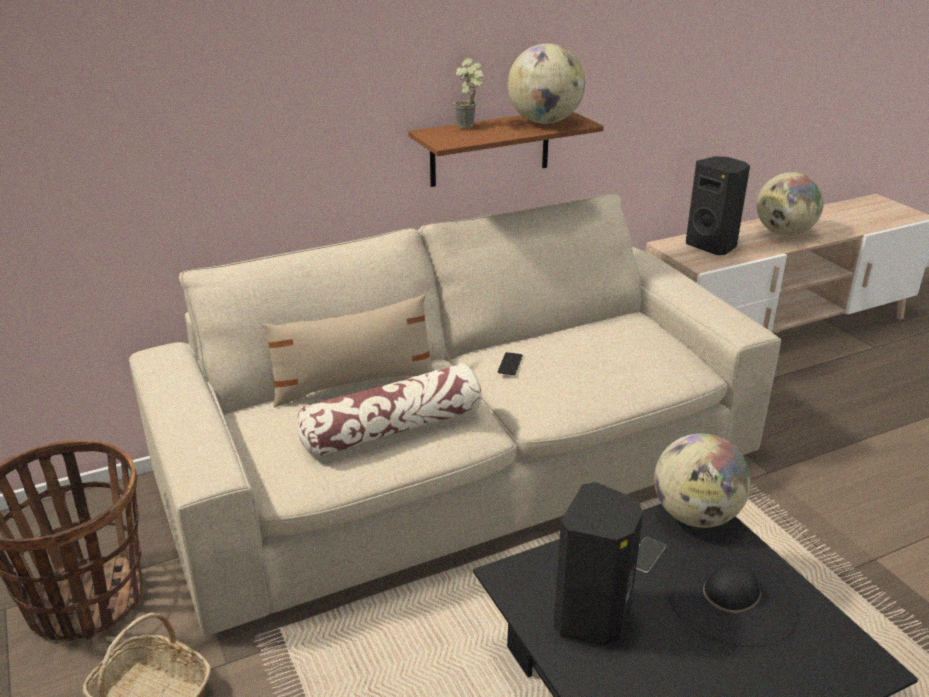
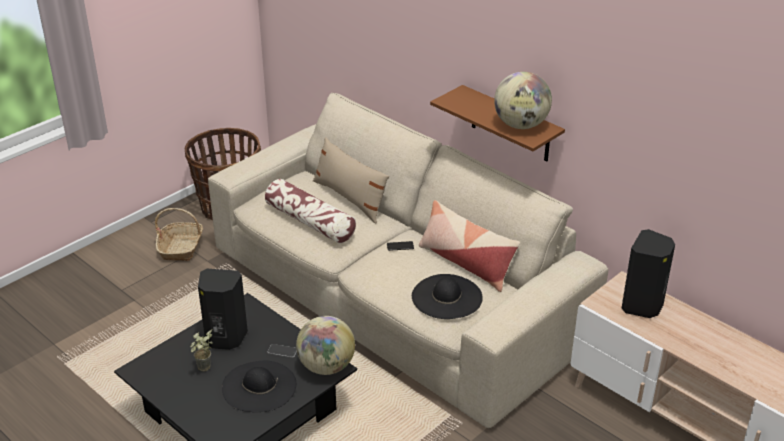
camera: 70 degrees right, 5 degrees up
potted plant [454,58,484,129] -> potted plant moved to [190,330,213,371]
globe [757,172,824,236] -> none
none -> black hat [412,274,483,319]
none -> pillow [419,200,520,292]

